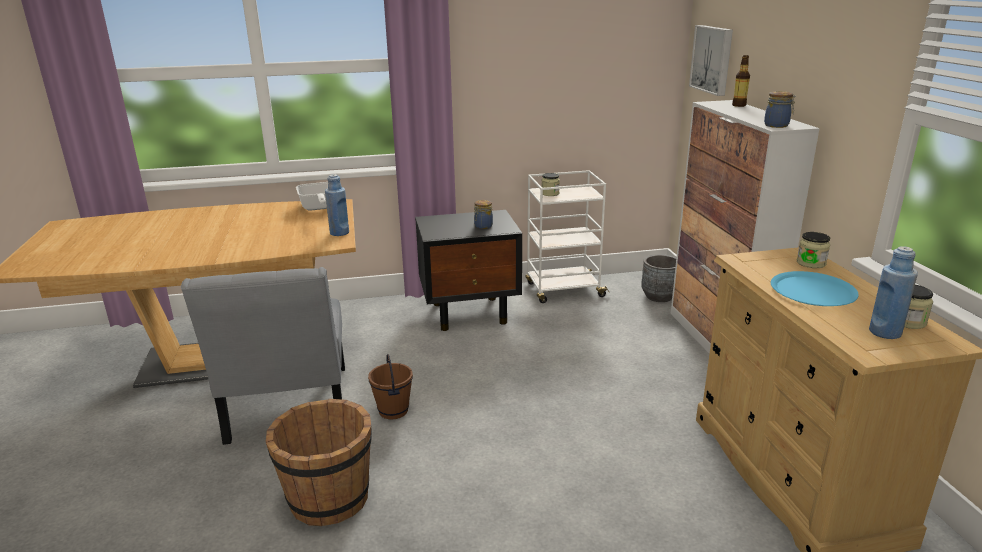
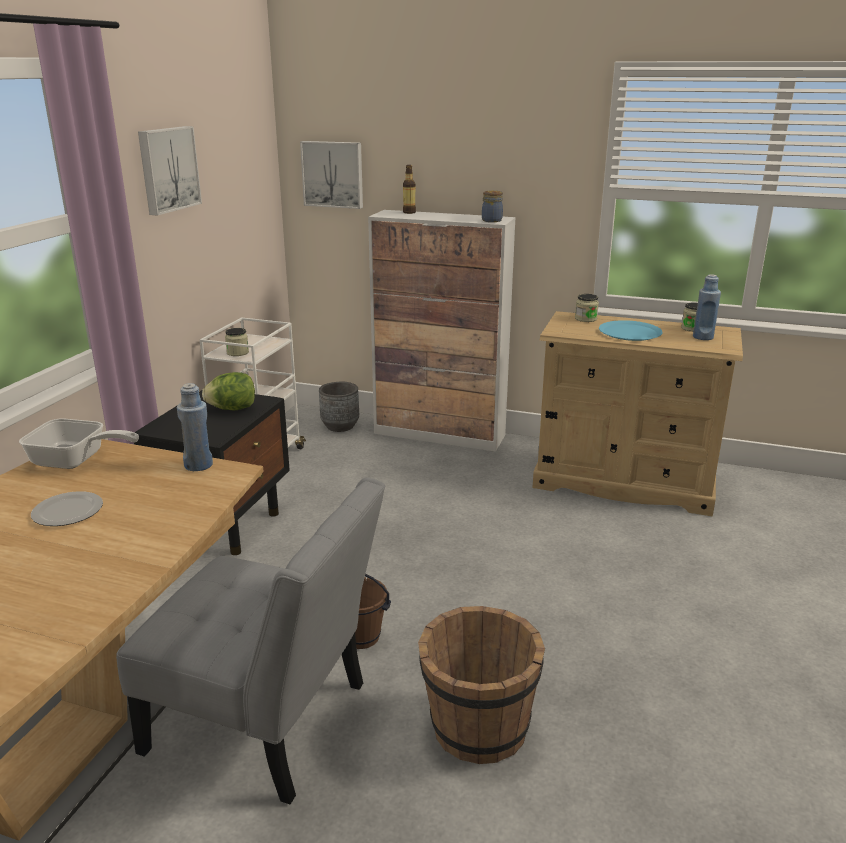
camera: 60 degrees left, 0 degrees up
jar [474,200,493,229] -> lettuce [202,372,255,411]
none -> plate [31,491,103,526]
none -> picture [138,126,202,215]

